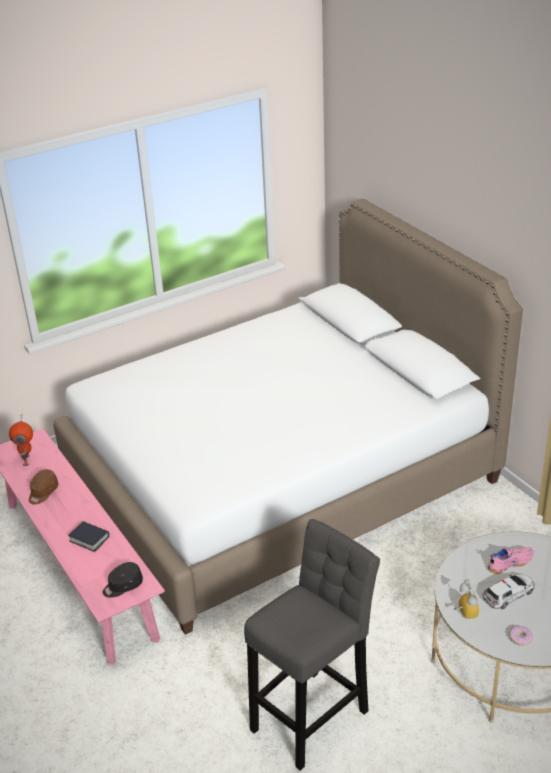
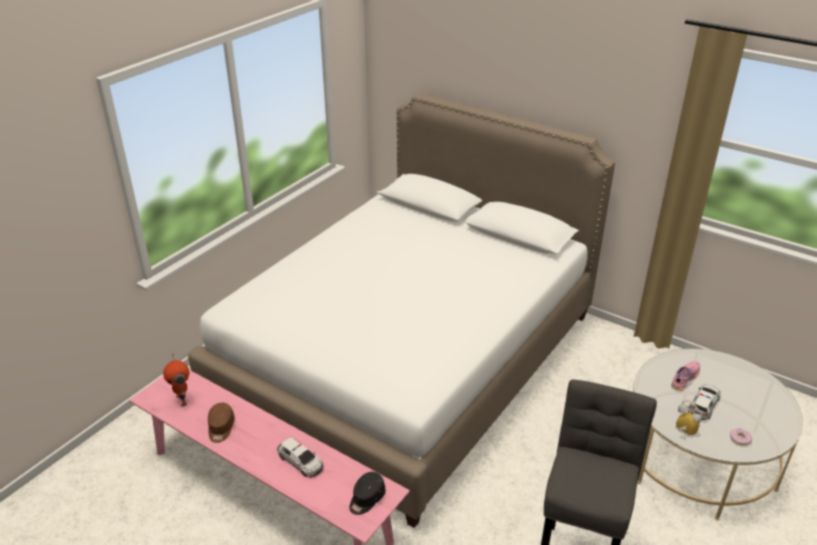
camera: 25 degrees left, 0 degrees up
book [68,521,109,552] -> toy car [277,437,324,477]

